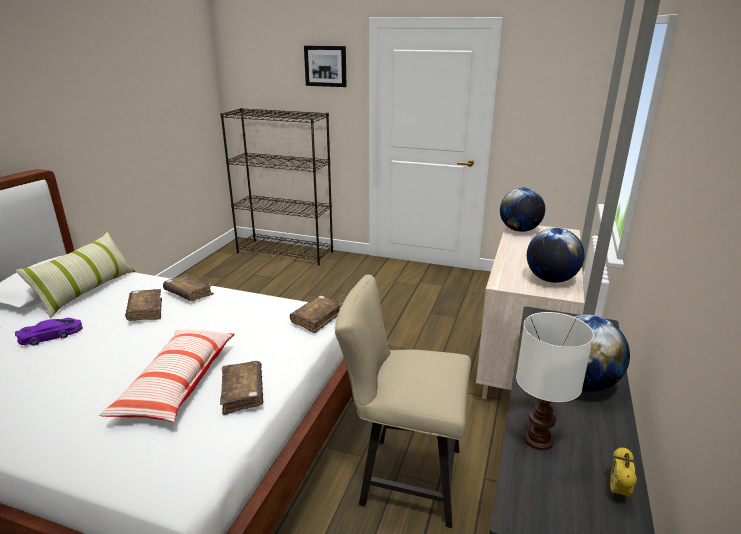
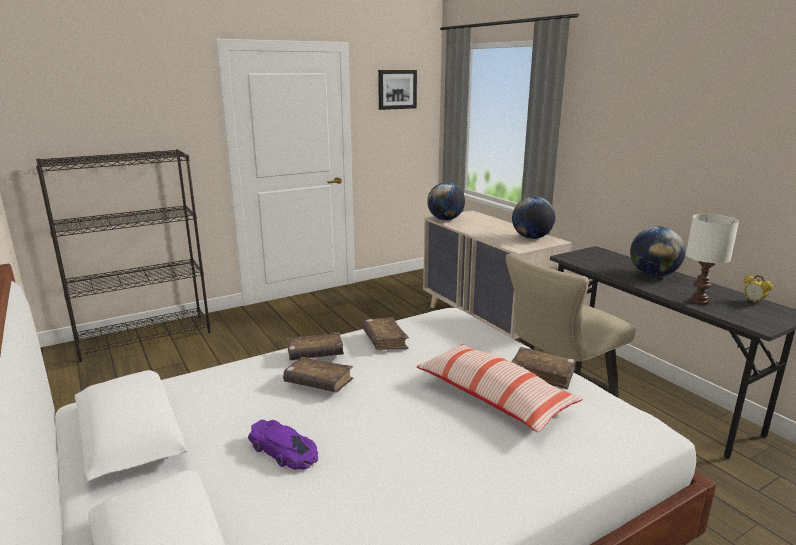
camera: 50 degrees left, 5 degrees down
purple toy car [15,318,83,346] -> purple toy car turned 120 degrees clockwise [248,420,318,470]
pillow [16,231,135,318] -> none
brown book [290,295,343,333] -> brown book moved to [362,317,409,350]
picture [304,46,346,87] -> picture moved to [378,70,417,110]

